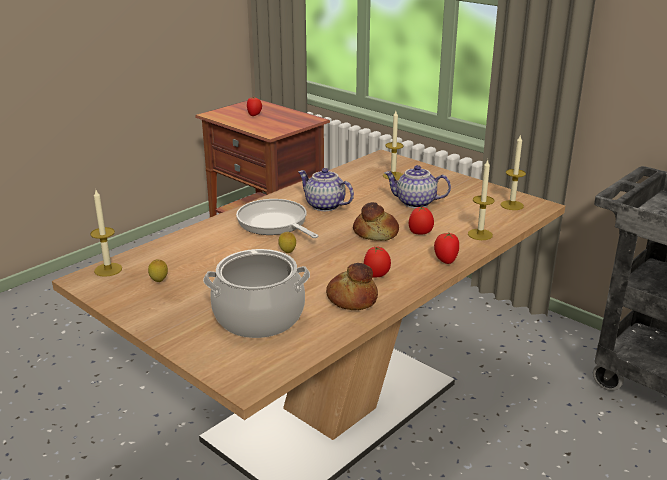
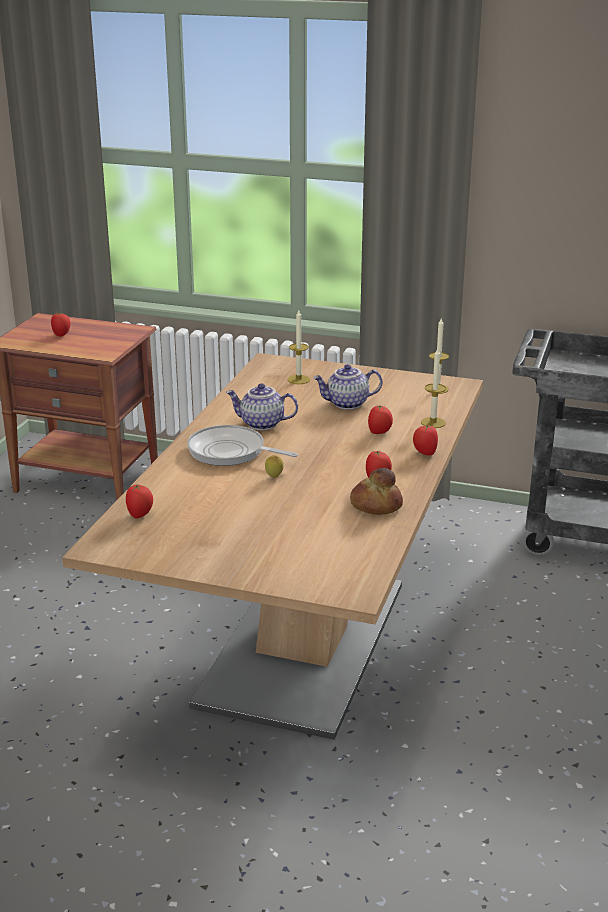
camera: 25 degrees left, 0 degrees up
candle [90,190,122,277] -> none
lemon [148,259,168,282] -> none
cooking pot [203,249,310,338] -> none
bread [353,202,399,241] -> none
none -> tomato [126,484,153,518]

